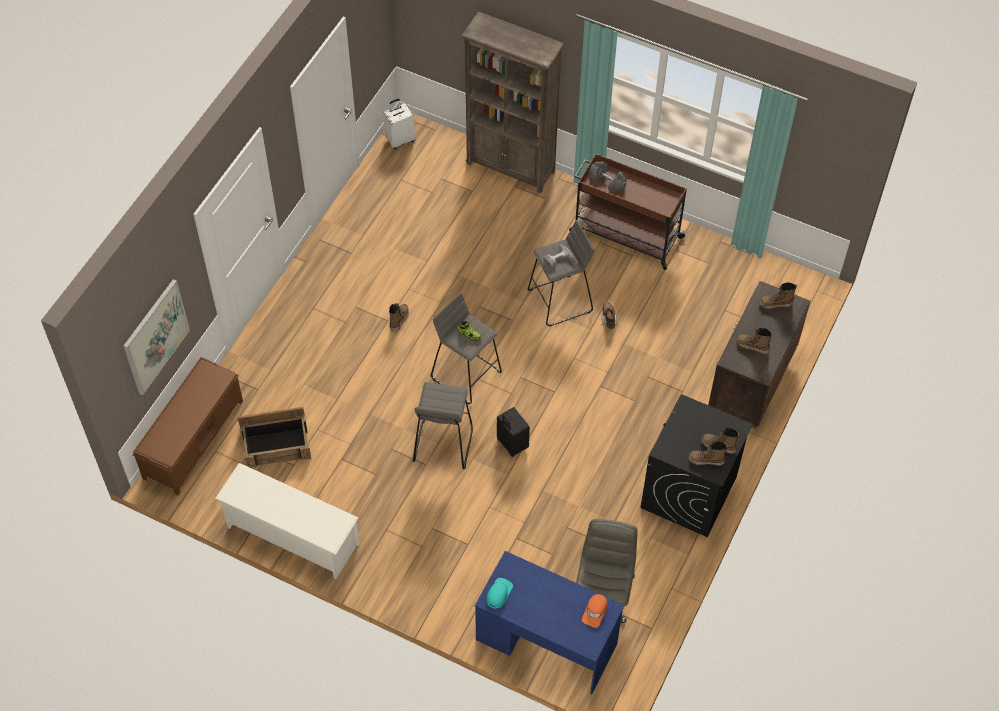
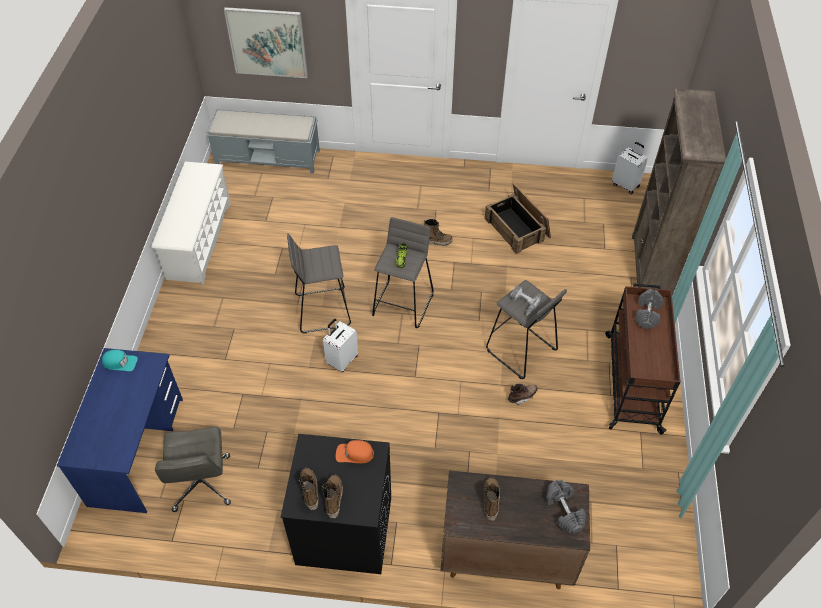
camera: 70 degrees right, 5 degrees down
brown bench [133,357,243,495] -> grey bench [207,109,320,174]
crate [237,407,311,468] -> crate moved to [484,183,551,254]
black suitcase [497,407,530,457] -> white suitcase [323,319,358,372]
grey office chair [576,519,638,623] -> grey office chair turned 90 degrees clockwise [155,427,231,512]
orange cap [582,594,608,628] -> orange cap moved to [336,440,374,463]
boot [759,282,797,309] -> grey dumbbell [546,480,586,533]

